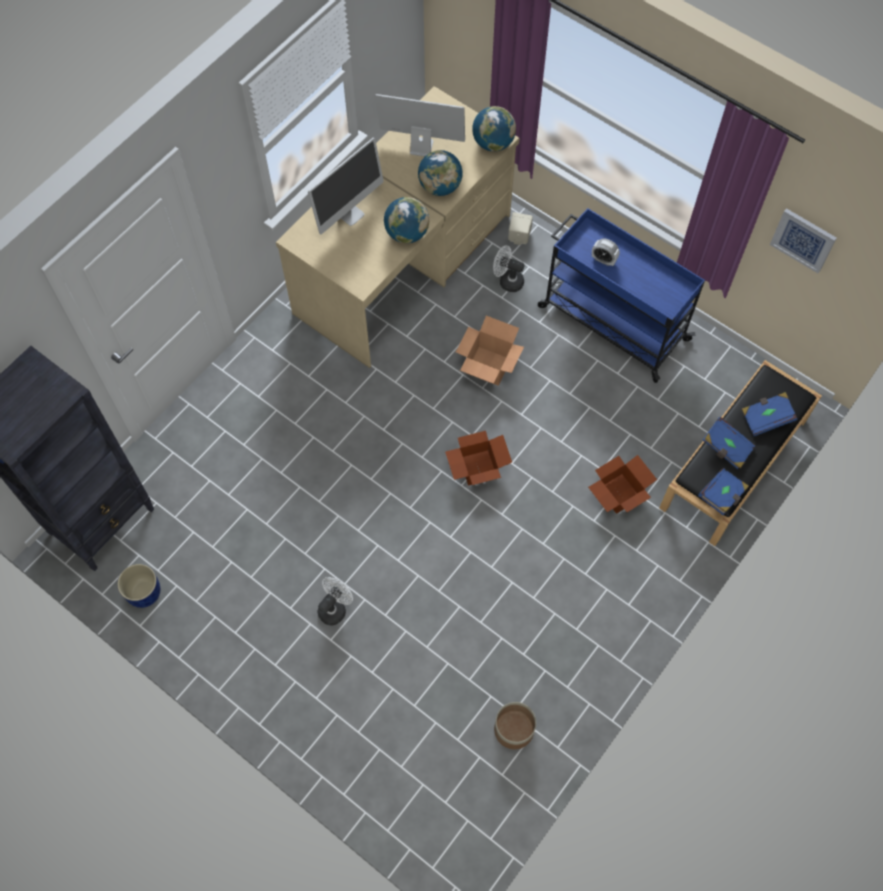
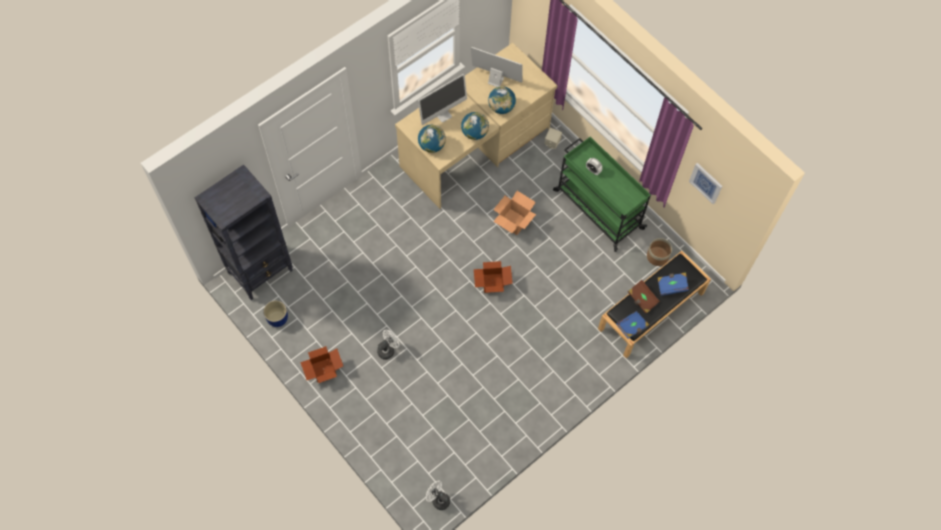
camera: 10 degrees right, 0 degrees up
globe [472,106,516,151] -> globe moved to [418,125,446,153]
white fan [493,245,524,292] -> white fan moved to [426,481,450,510]
planter [494,702,536,749] -> planter moved to [647,238,672,266]
blue cart [538,208,705,383] -> green cart [553,137,651,252]
cardboard box [588,455,657,514] -> cardboard box moved to [300,346,343,383]
blue book [703,417,755,469] -> brown book [628,280,660,313]

